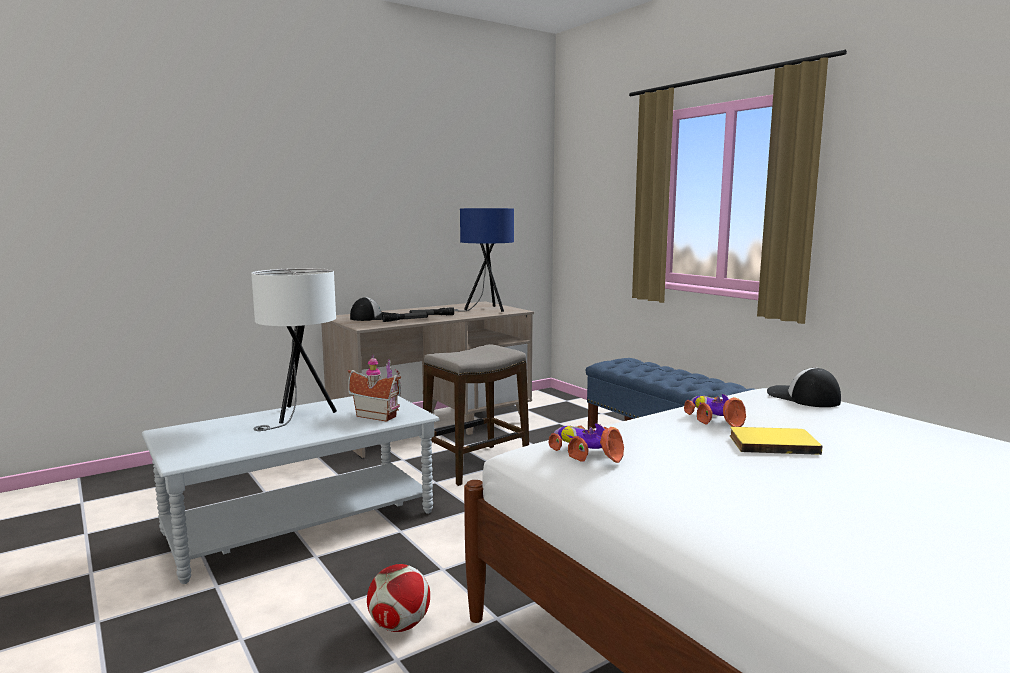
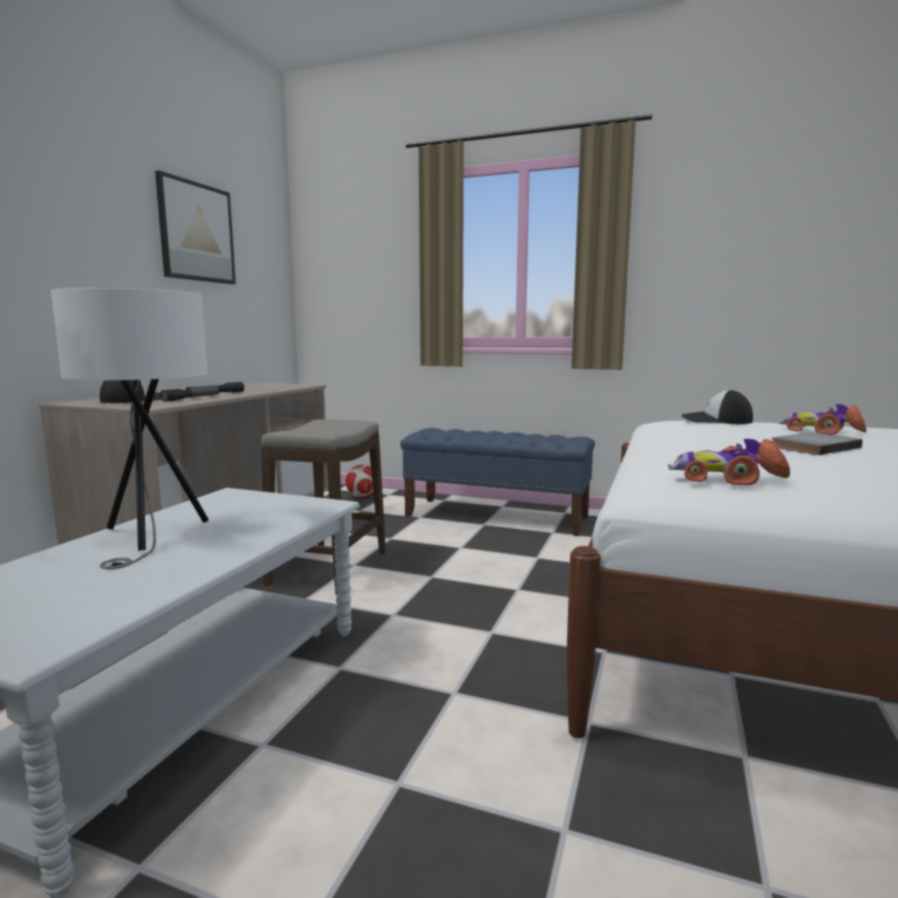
camera: 35 degrees left, 0 degrees up
toy house [348,354,401,422] -> none
football [367,564,430,632] -> football moved to [346,465,373,498]
blue table lamp [454,208,514,312] -> none
toy car [684,394,746,427] -> toy car moved to [779,404,866,435]
yellow book [730,427,822,455] -> grey book [771,432,863,455]
none -> picture [155,171,236,284]

